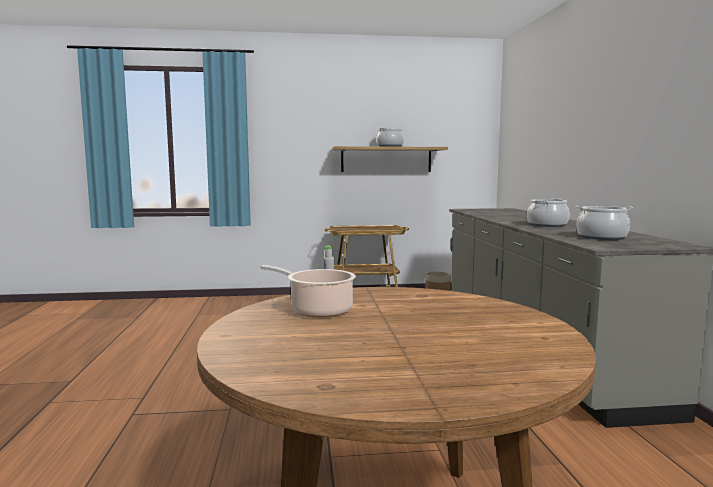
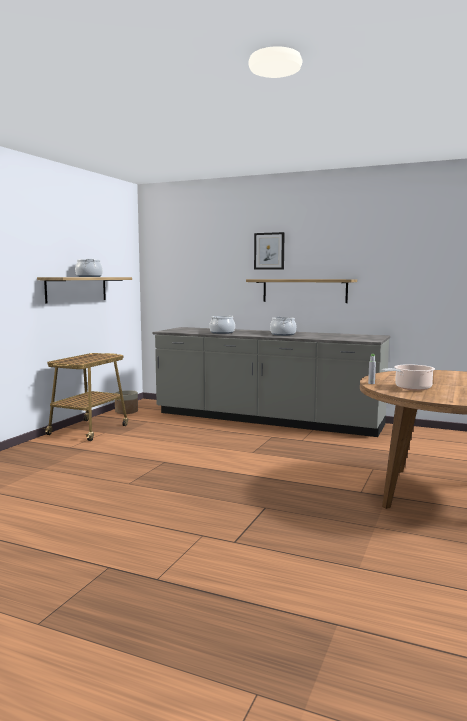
camera: 60 degrees left, 0 degrees up
cooking pot [575,206,634,240] -> cooking pot moved to [209,315,235,334]
none -> shelf [246,279,357,303]
none -> picture [254,232,285,270]

